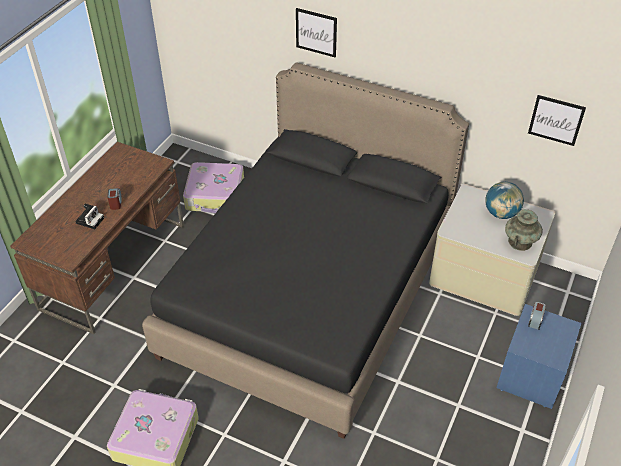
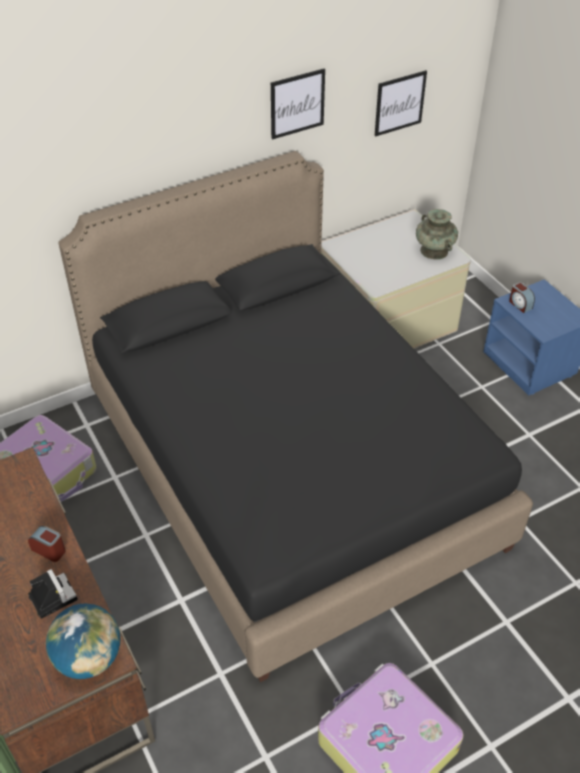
camera: 55 degrees left, 0 degrees up
picture [296,8,337,57] -> picture moved to [271,69,325,140]
globe [485,182,524,219] -> globe moved to [46,604,120,679]

